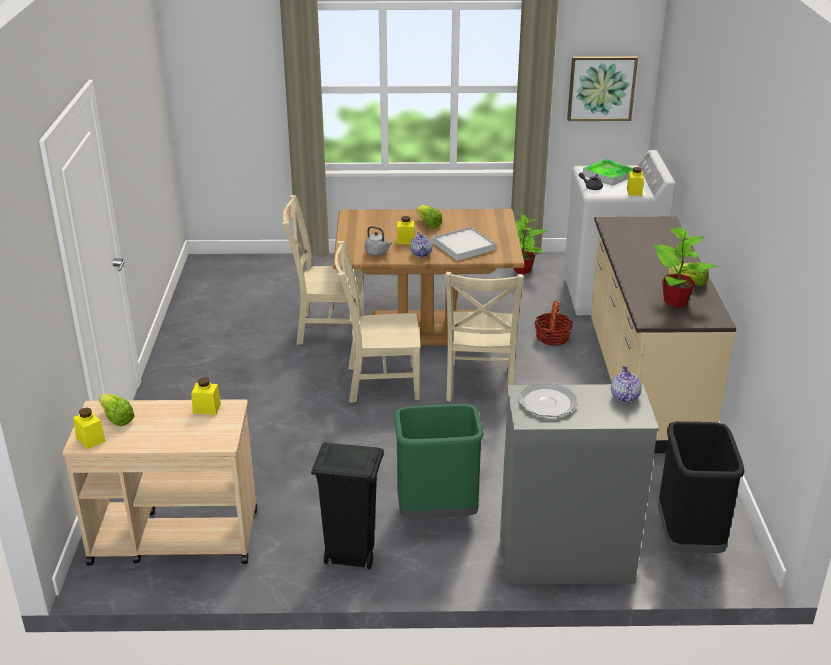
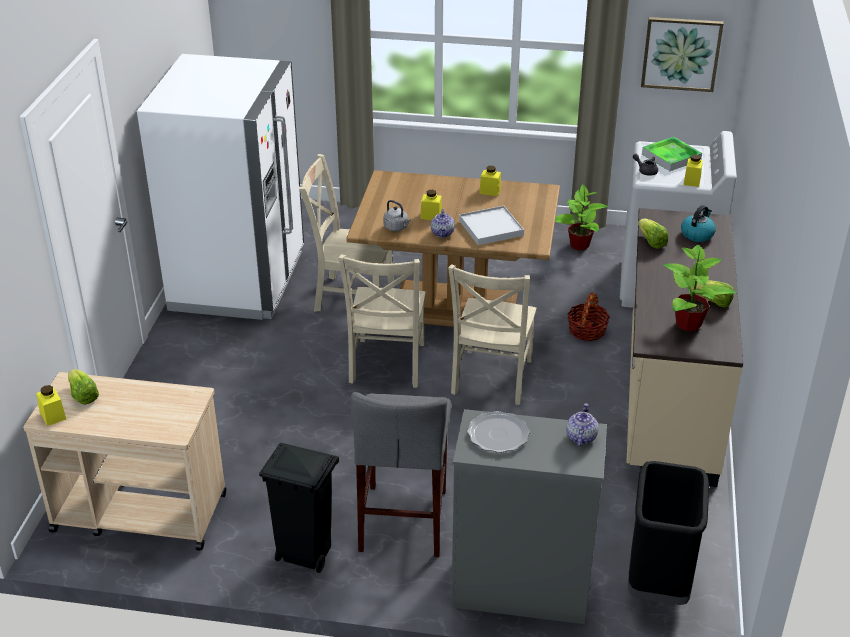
camera: 10 degrees right, 5 degrees up
yellow jar [191,377,221,415] -> yellow jar moved to [479,166,501,196]
beige chair [335,241,420,403] -> beige chair turned 90 degrees counterclockwise [338,254,426,388]
green trash can [394,404,484,519] -> grey stool [351,392,451,557]
lettuce [416,205,442,228] -> lettuce moved to [638,218,669,249]
none -> white fridge [137,54,304,320]
none -> kettle [681,205,716,242]

